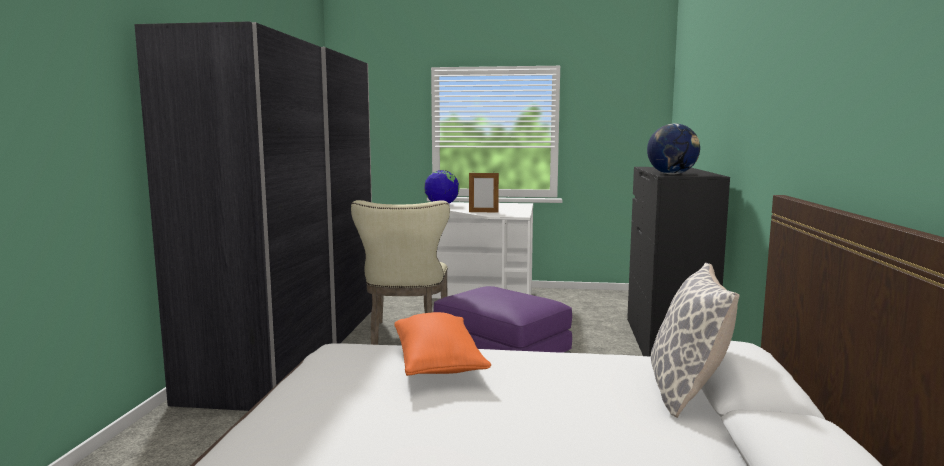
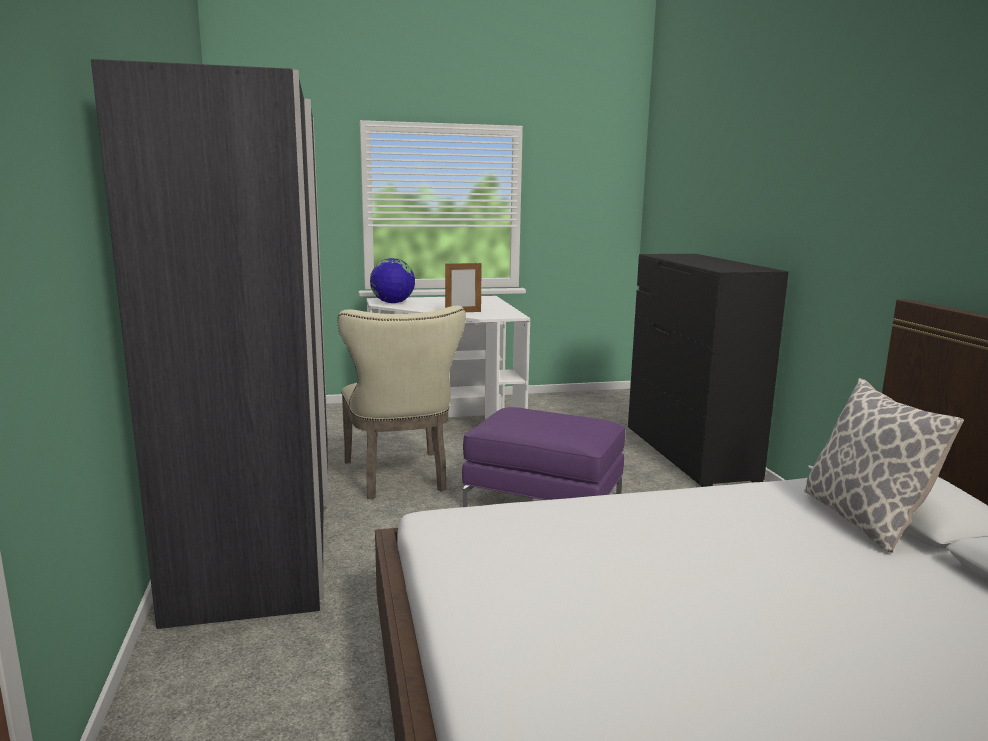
camera: 20 degrees left, 5 degrees up
orange pillow [394,312,491,376] -> none
globe [647,124,700,175] -> none

